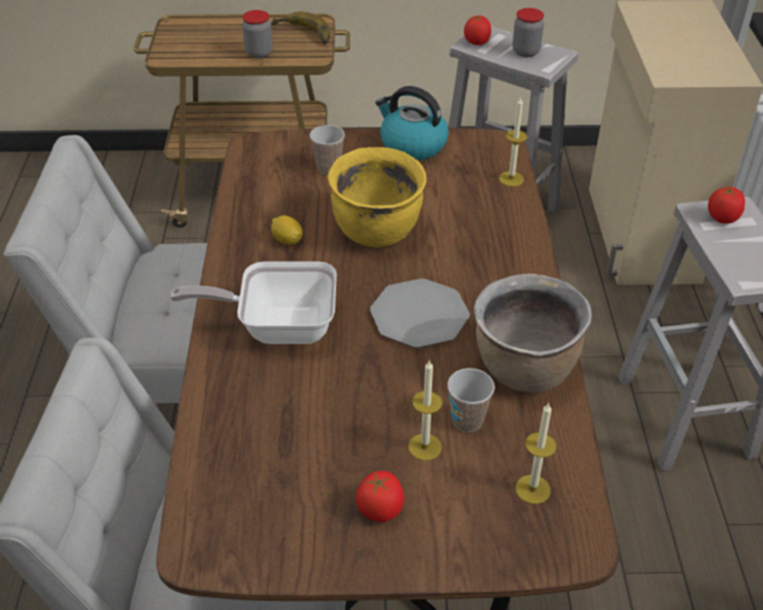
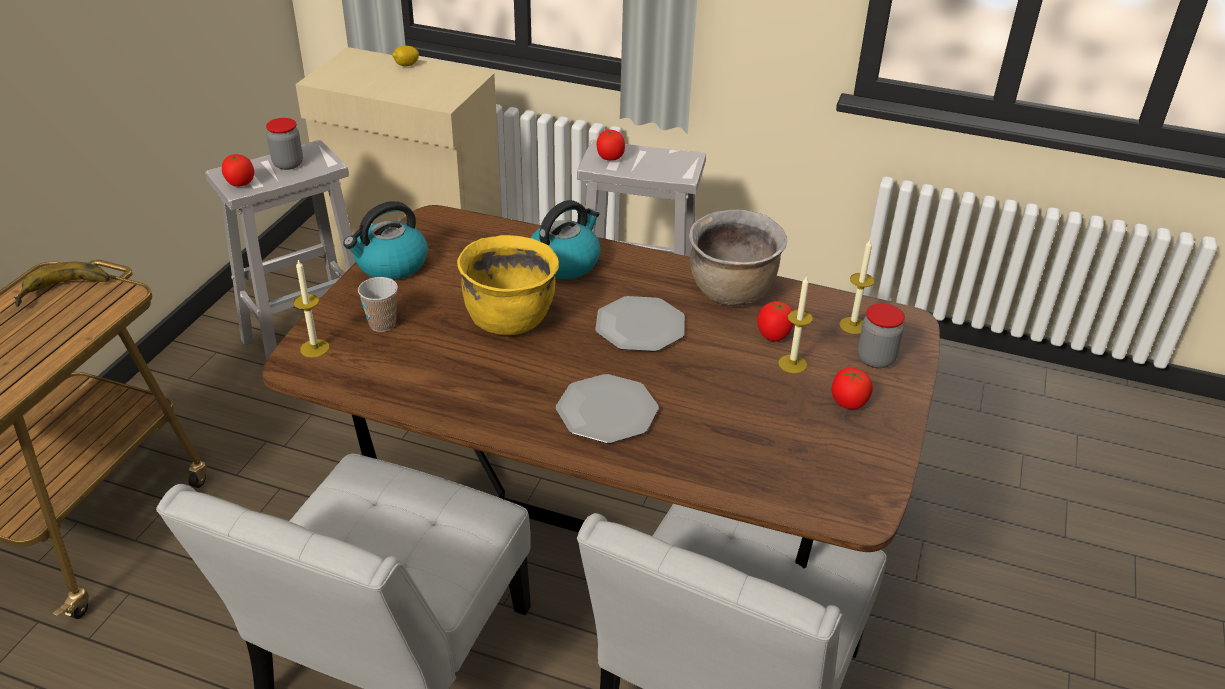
camera: 70 degrees left, 5 degrees down
frying pan [170,261,337,344] -> plate [556,374,659,443]
jar [242,10,273,58] -> jar moved to [858,303,905,368]
lemon [271,215,303,245] -> lemon moved to [392,46,419,66]
cup [447,368,495,432] -> tomato [757,301,794,342]
candle [499,97,527,187] -> candle moved to [293,259,329,358]
none -> kettle [530,200,600,279]

